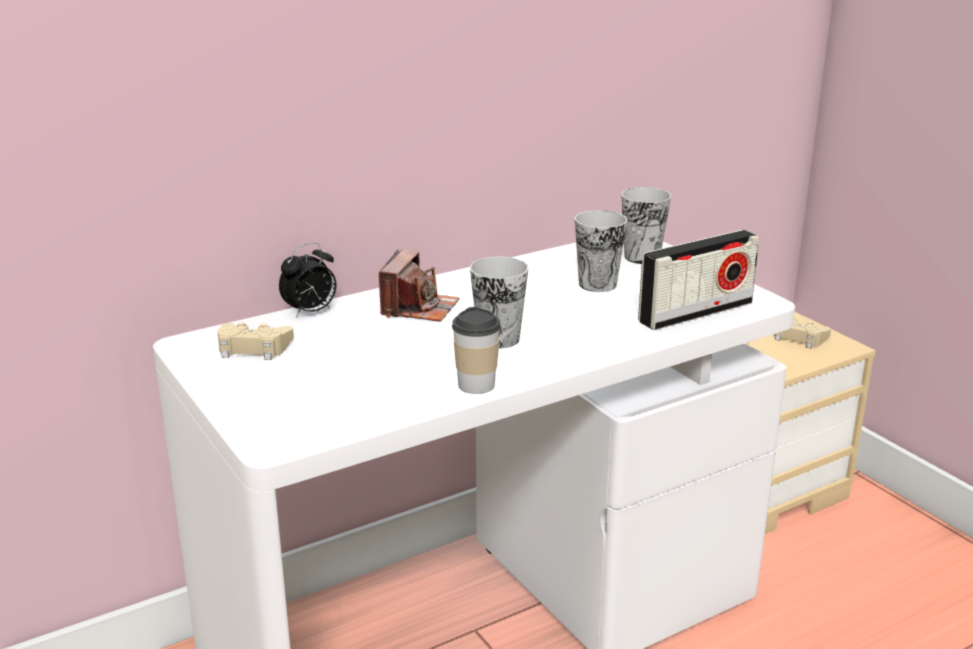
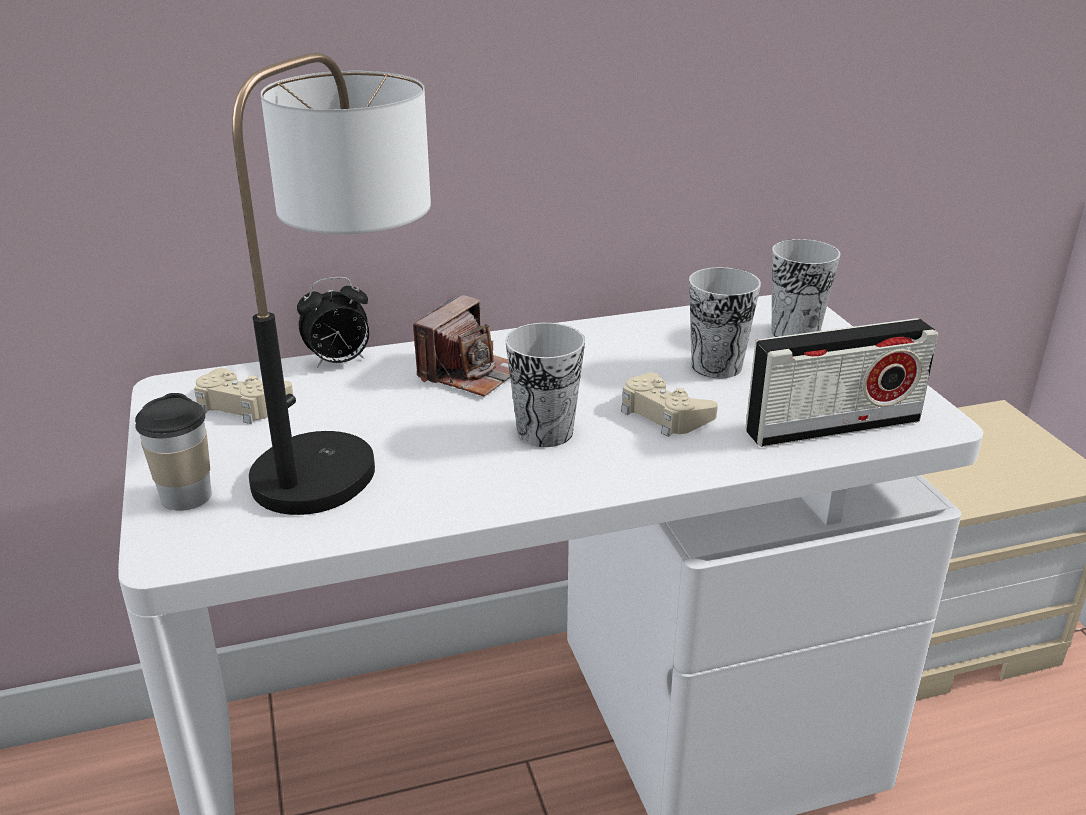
camera: 15 degrees right, 5 degrees up
cup [452,307,501,394] -> cup moved to [135,393,212,511]
beige game controller [774,317,831,349] -> beige game controller moved to [621,372,718,437]
none -> table lamp [232,52,431,515]

